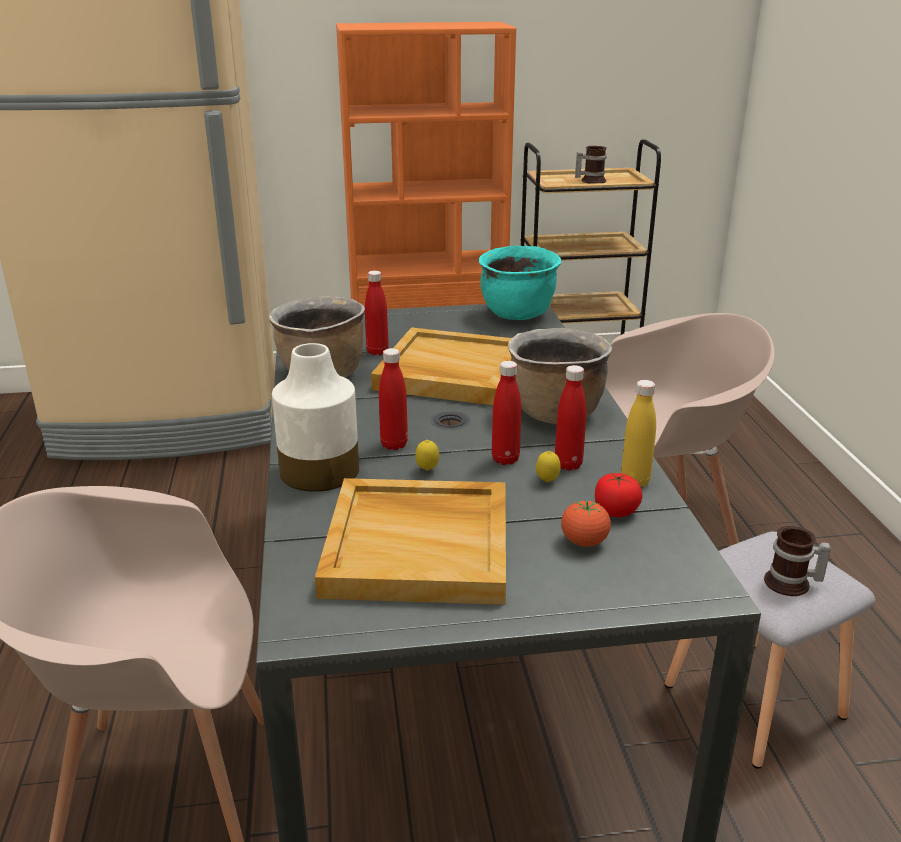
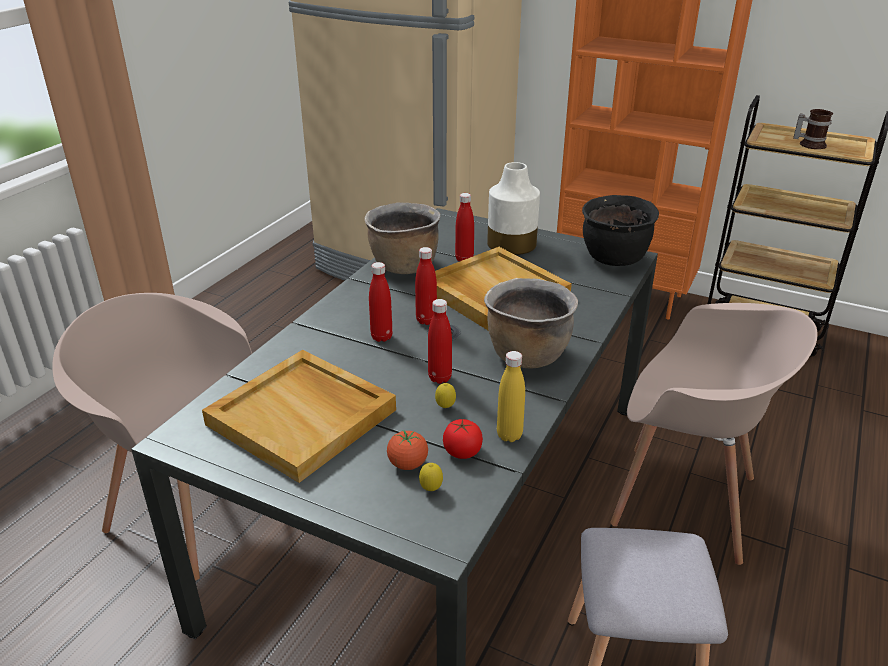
camera: 35 degrees right, 5 degrees up
white vase [272,343,359,492] -> white vase moved to [487,162,540,255]
lemon [415,440,439,471] -> lemon moved to [419,463,443,491]
turquoise cooking pot [479,245,561,320] -> black cooking pot [582,195,659,266]
red bottle [555,365,586,471] -> red bottle moved to [415,247,437,325]
mug [764,526,831,596] -> none

